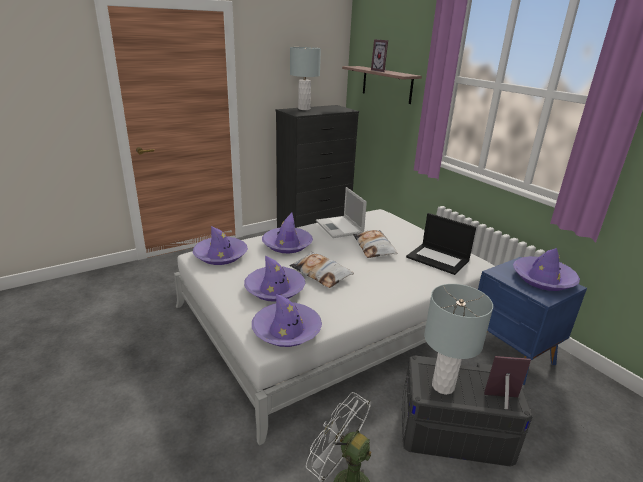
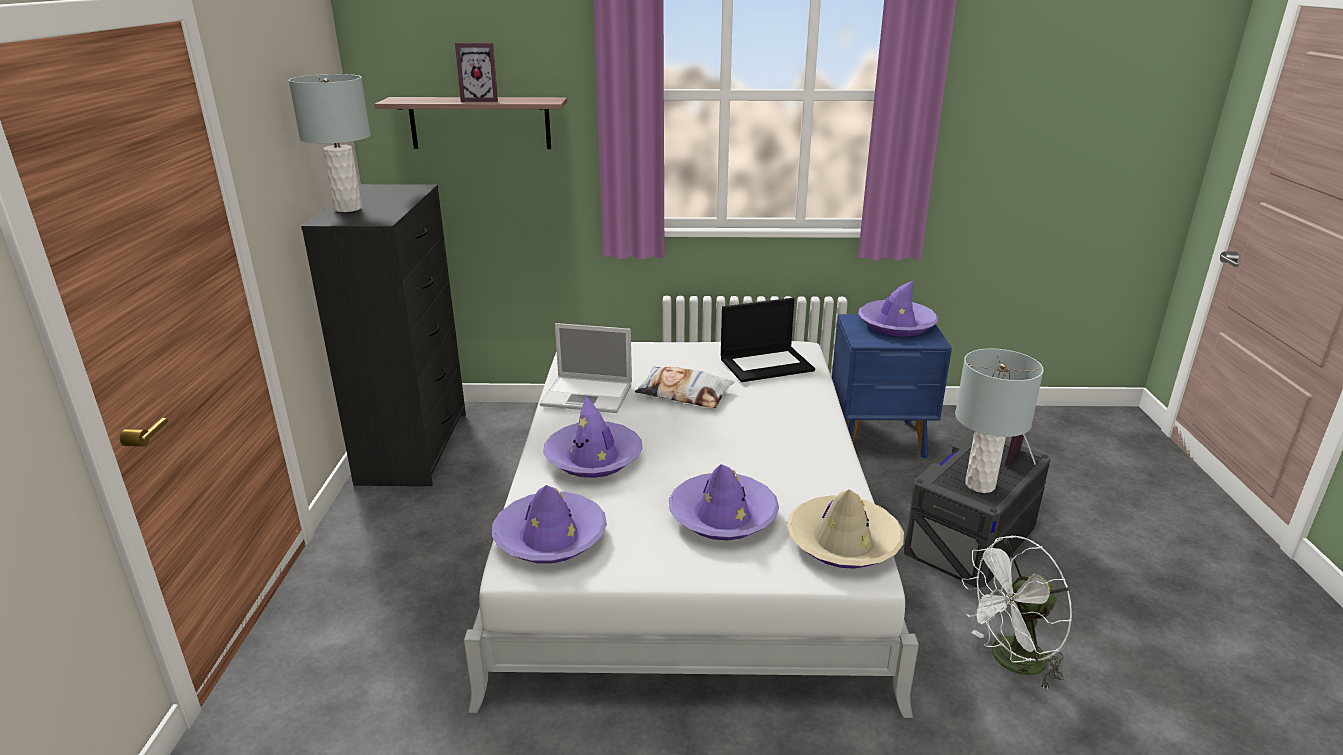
camera: 55 degrees left, 0 degrees up
purple hat [252,294,322,347] -> beige hat [787,489,904,569]
pillow [289,252,354,288] -> none

